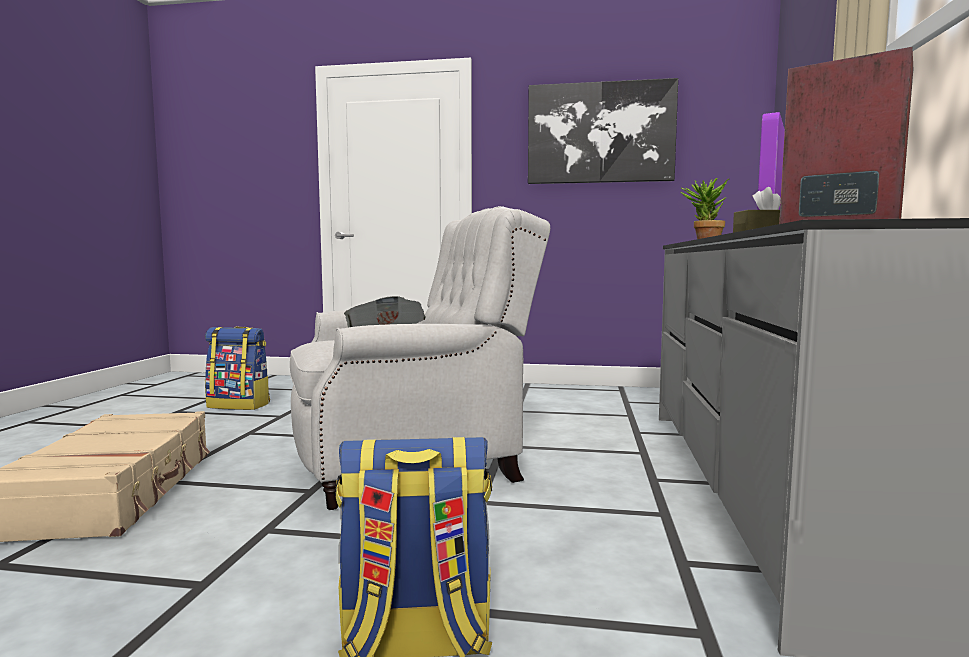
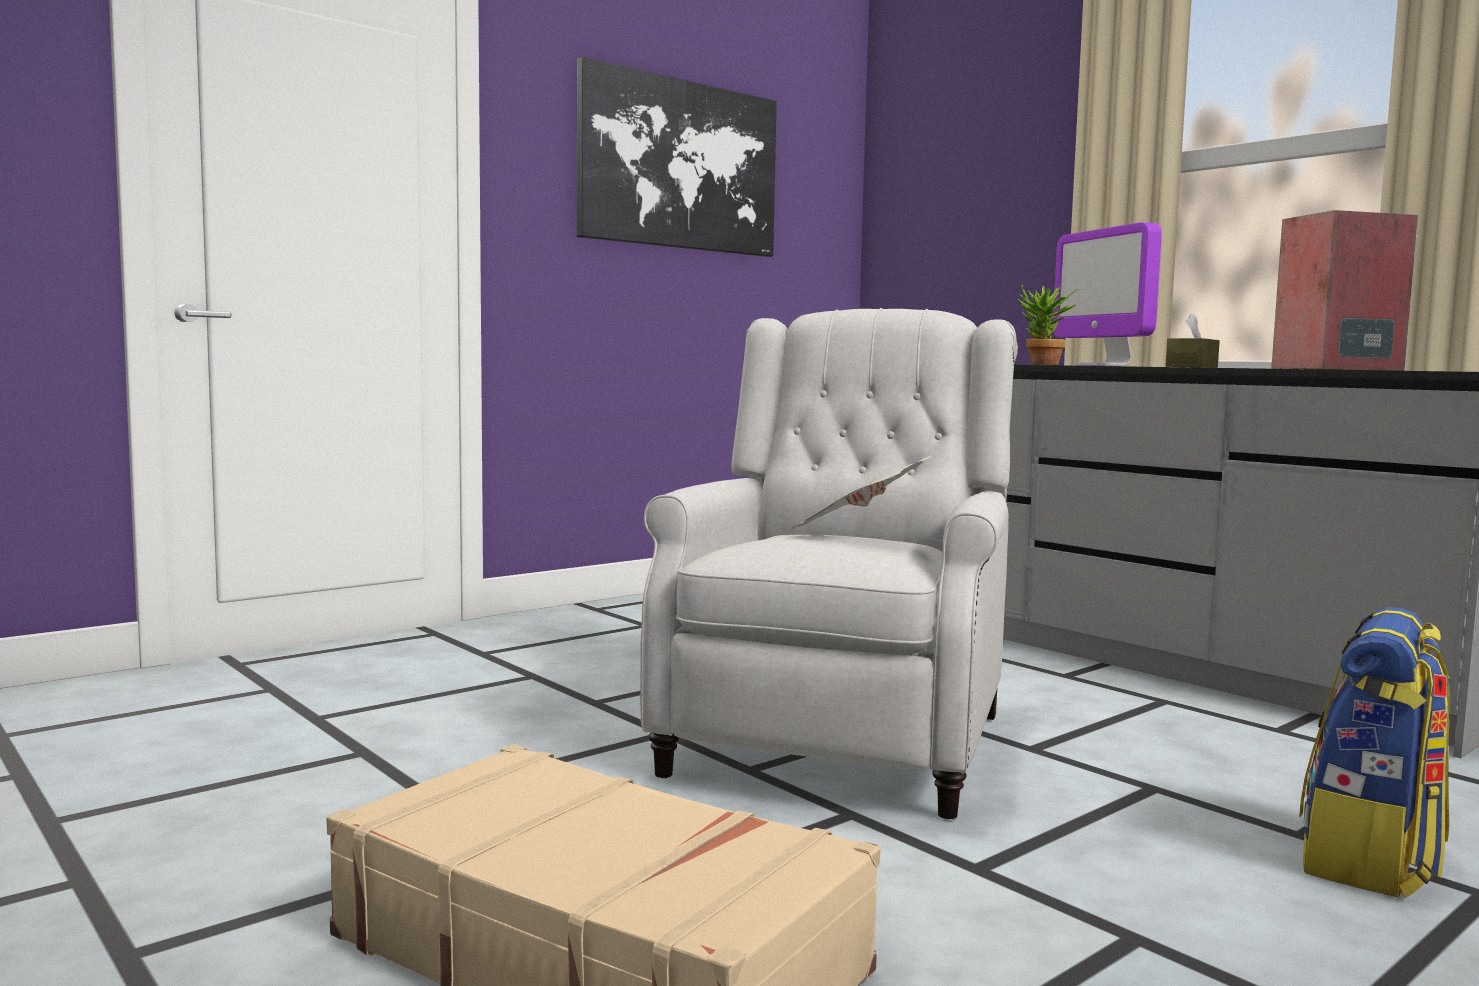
camera: 50 degrees left, 0 degrees up
backpack [205,327,270,410] -> none

